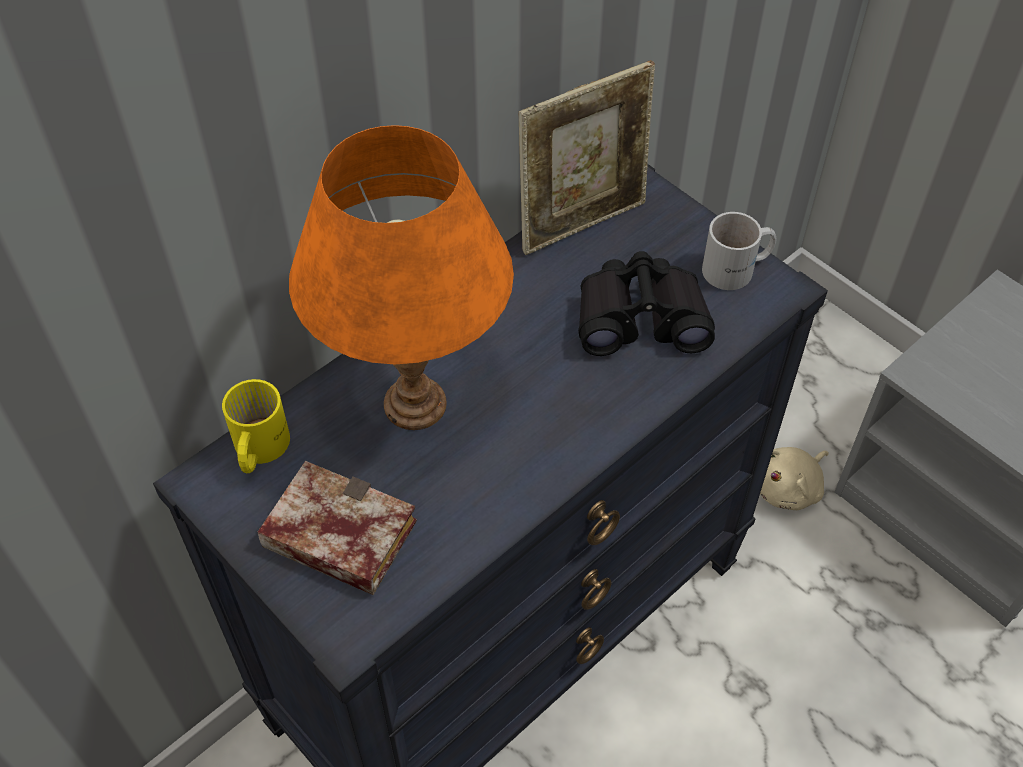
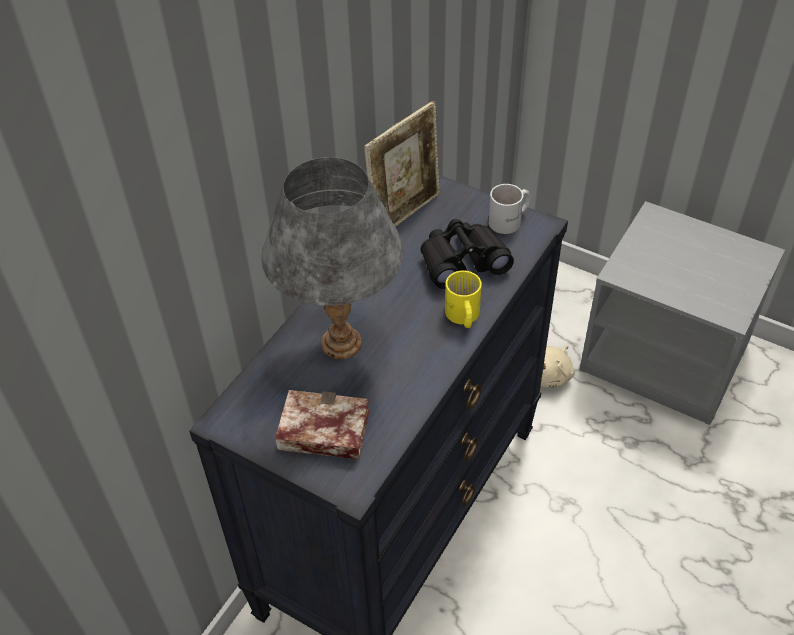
camera: 15 degrees left, 5 degrees down
yellow mug [222,379,290,473] -> yellow mug moved to [445,270,482,328]
orange table lamp [289,125,514,430] -> grey table lamp [261,157,404,359]

